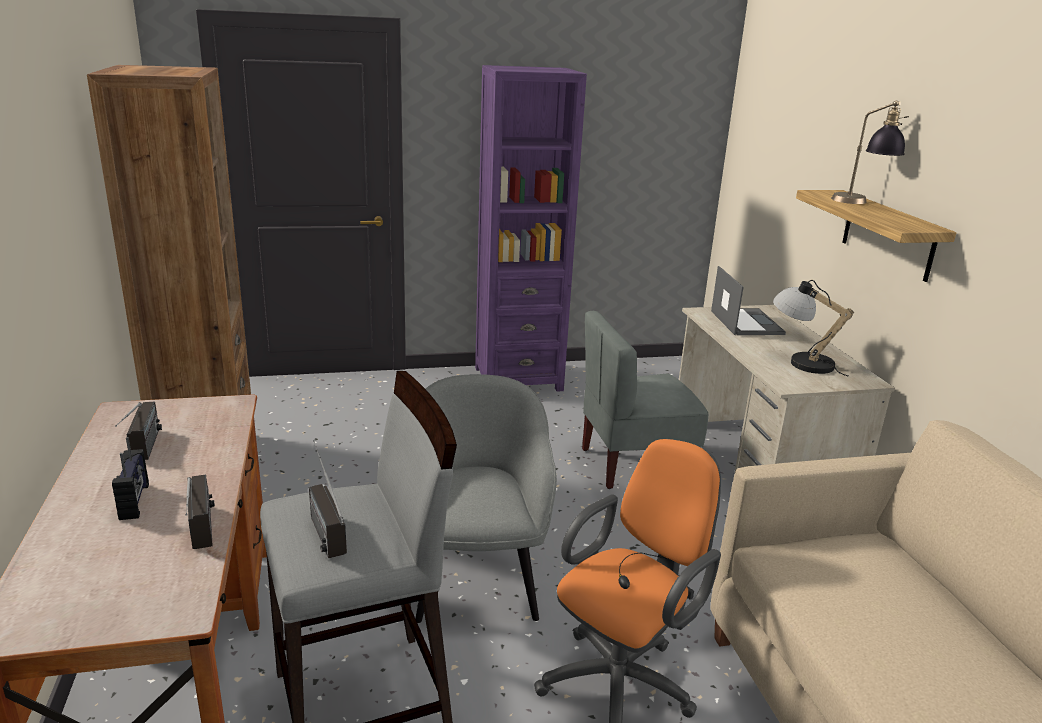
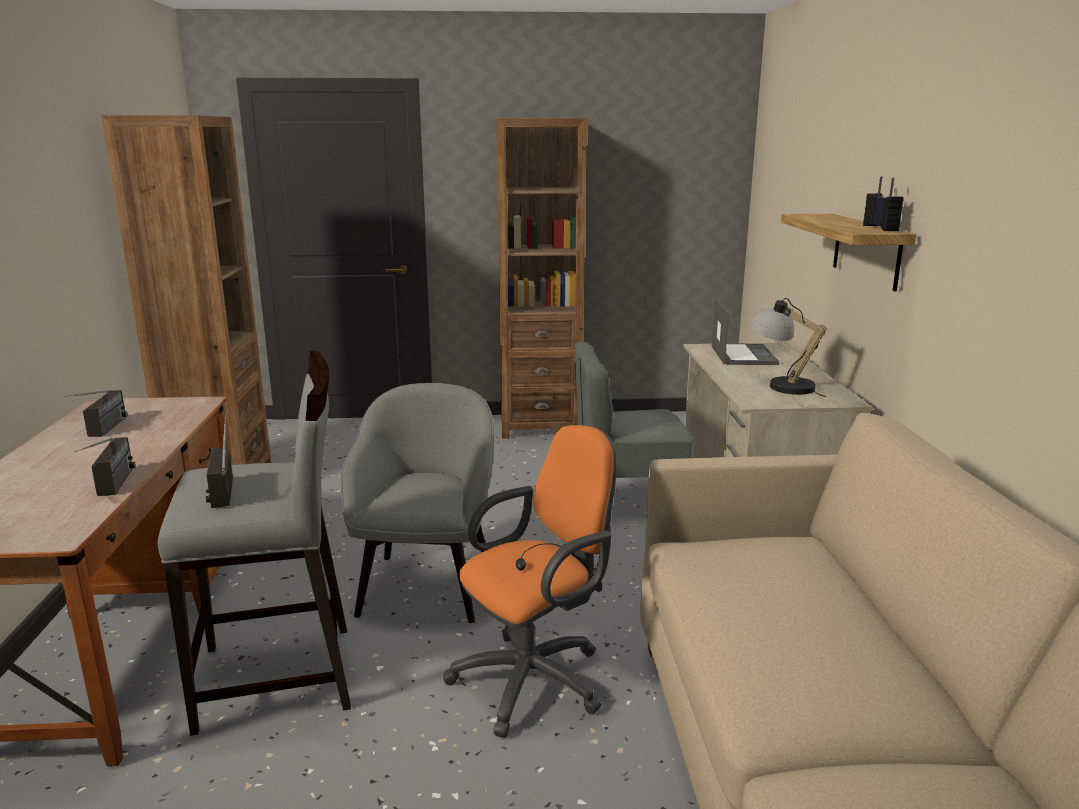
camera: 10 degrees right, 5 degrees down
radio [112,437,149,520] -> radio moved to [863,176,904,231]
purple bookcase [475,65,587,392] -> brown bookcase [496,118,587,439]
table lamp [831,101,909,204] -> none

